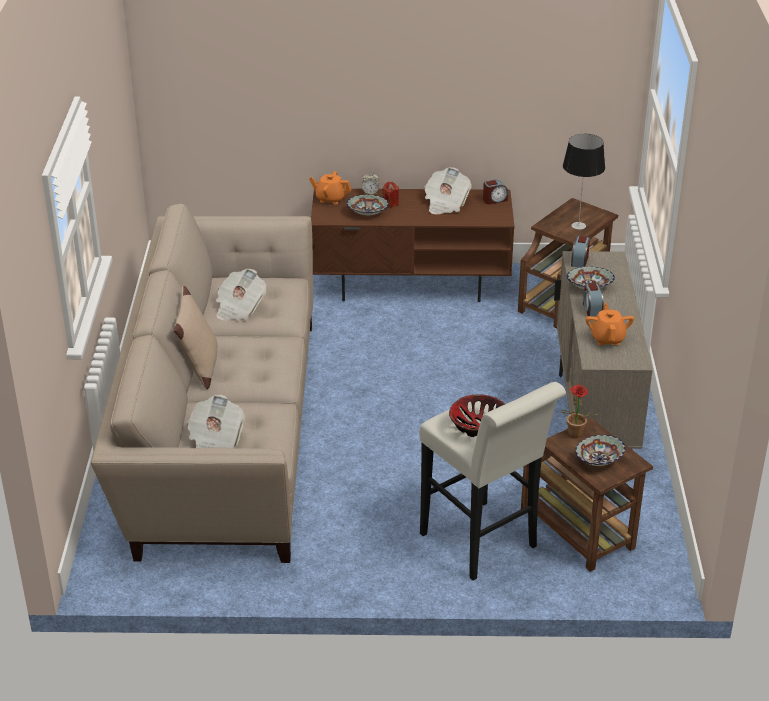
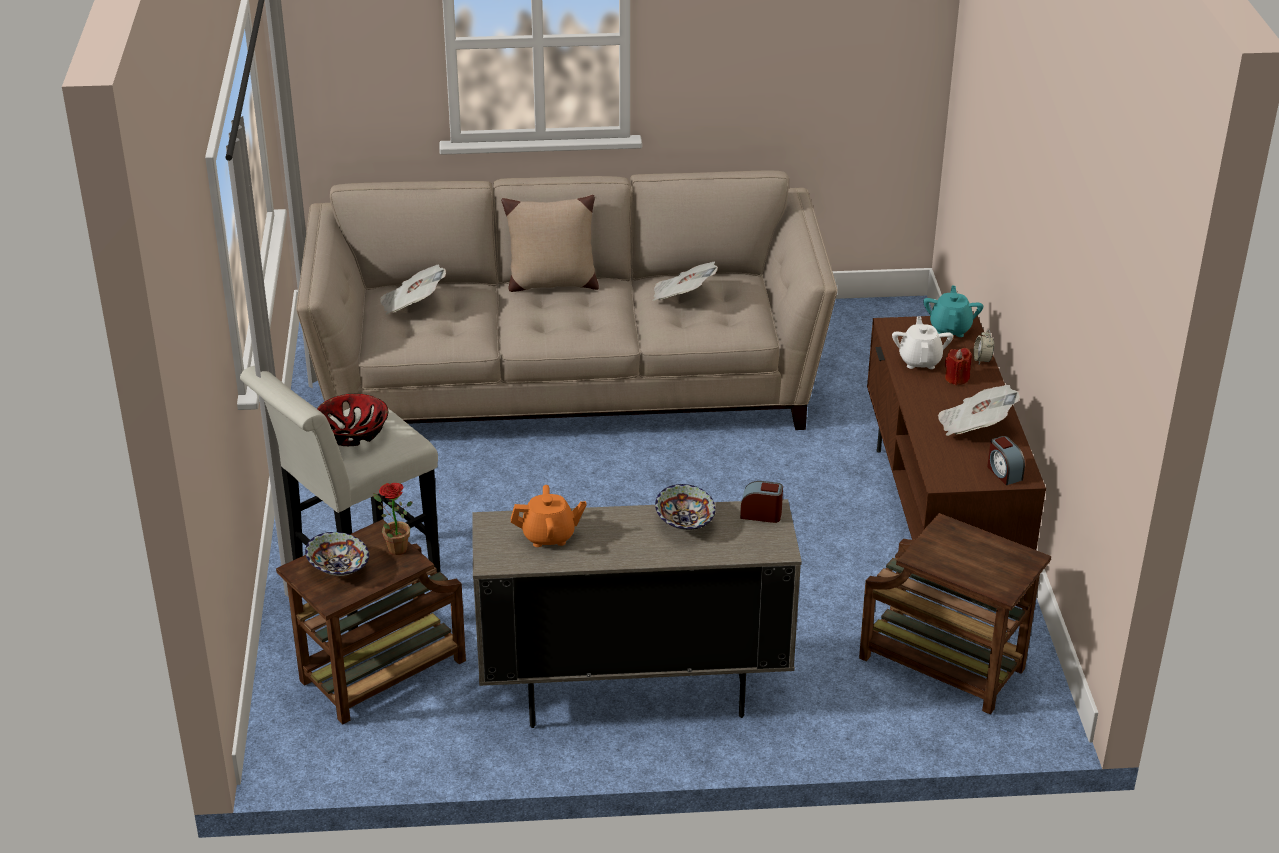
camera: 85 degrees right, 0 degrees up
orange teapot [309,171,352,205] -> turquoise teapot [923,286,983,337]
bowl [346,194,389,215] -> white teapot [892,316,953,369]
table lamp [563,134,605,229] -> none
alarm clock [583,283,604,317] -> none

